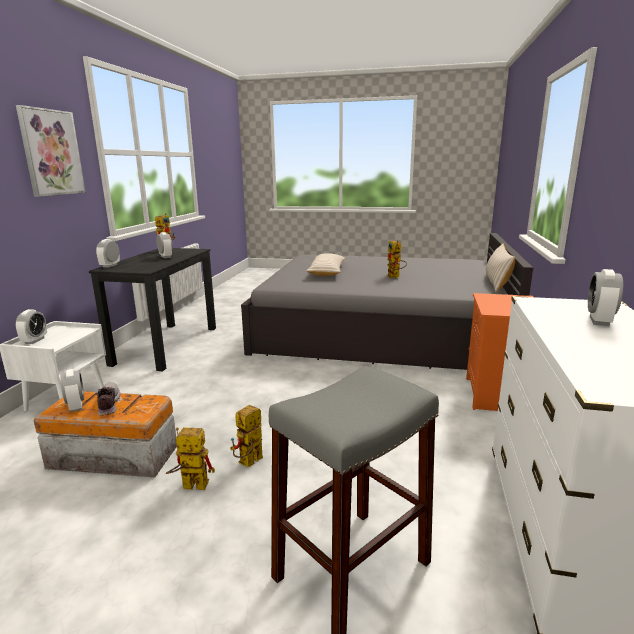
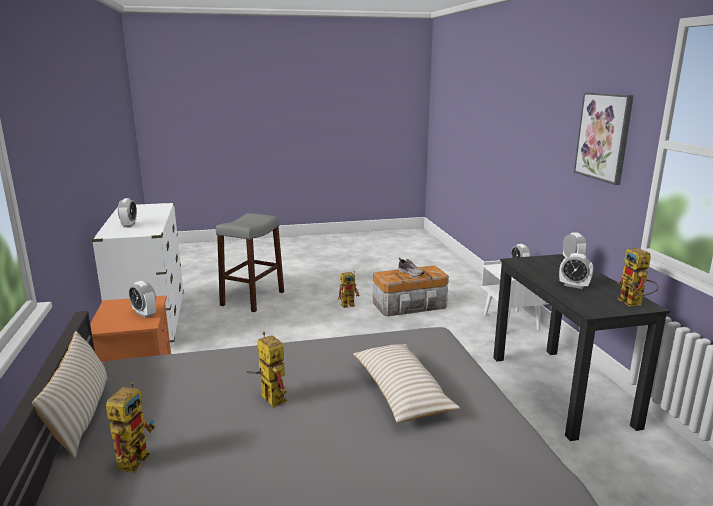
camera: 155 degrees right, 0 degrees up
alarm clock [60,369,84,412] -> alarm clock moved to [129,281,156,318]
toy robot [230,405,263,467] -> toy robot moved to [106,381,156,473]

